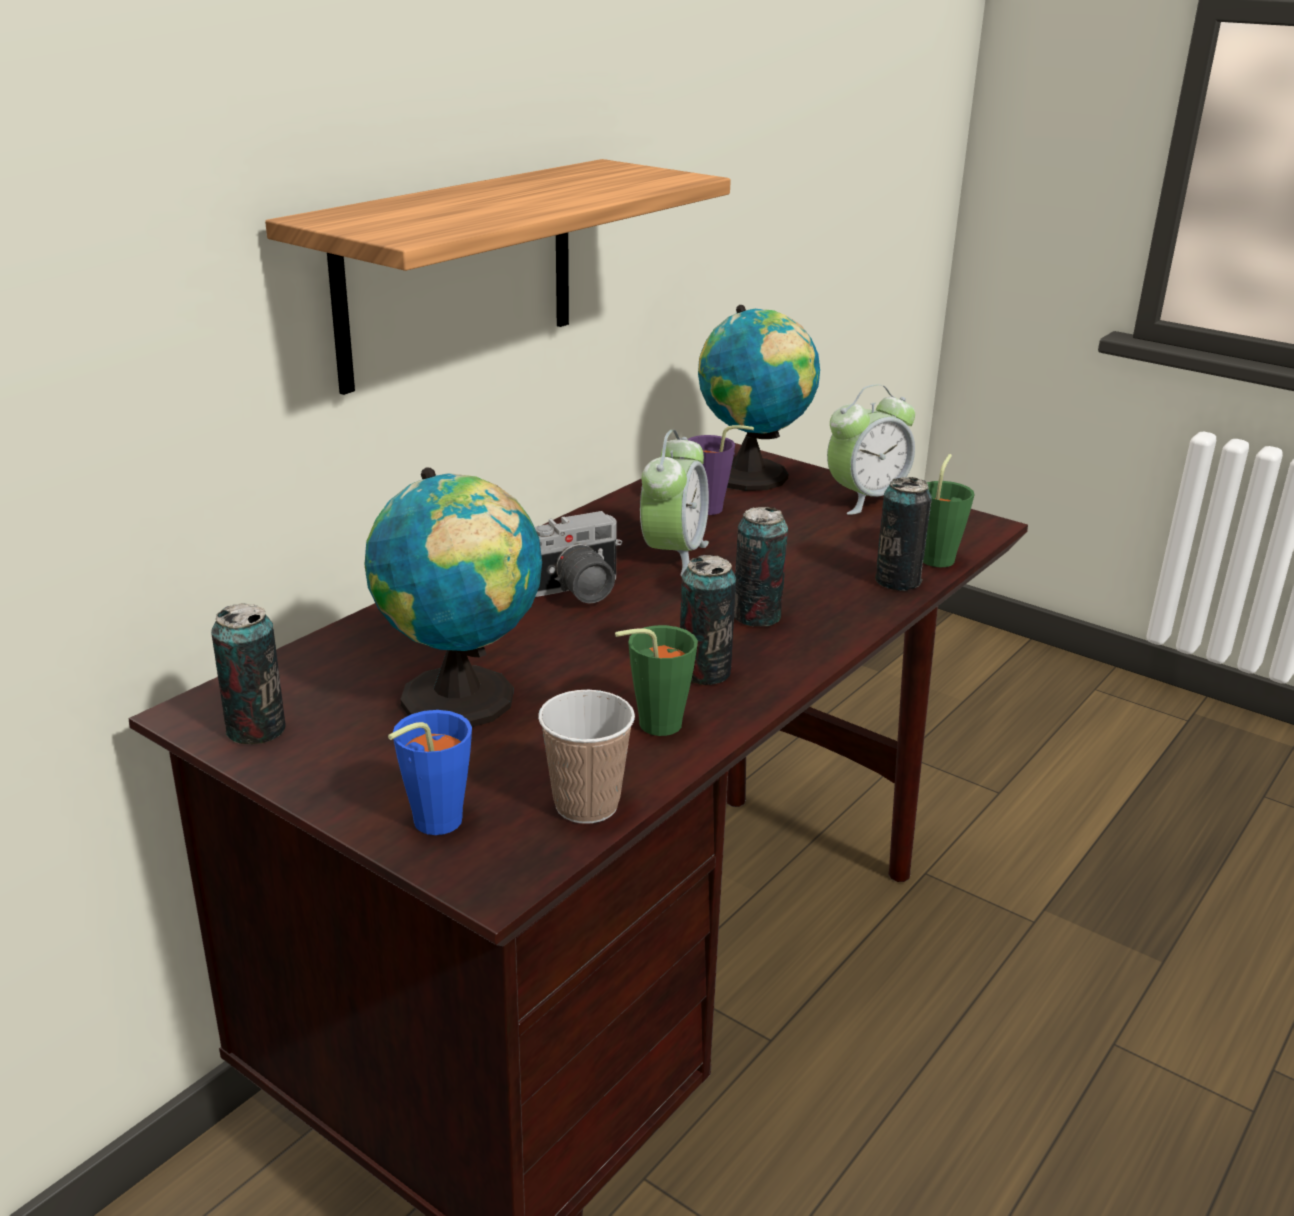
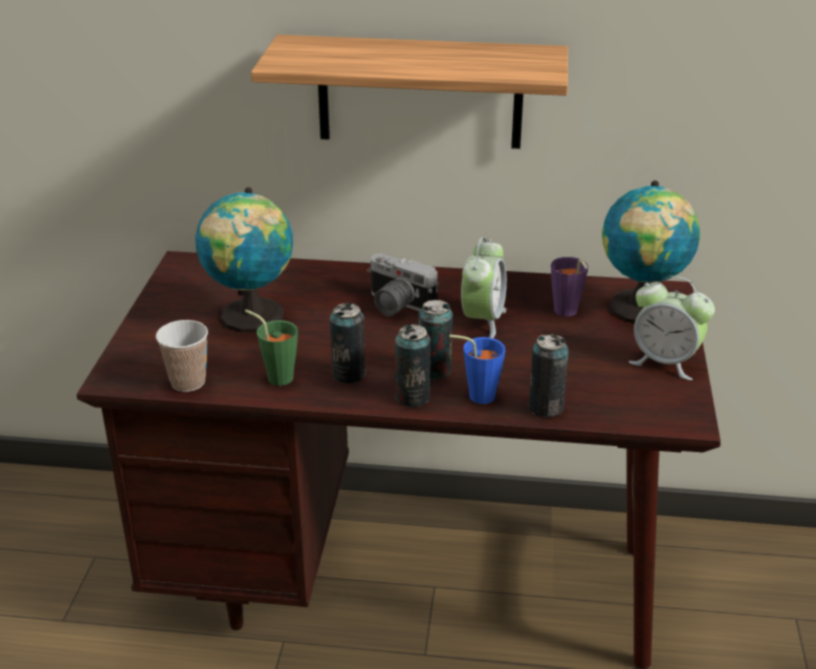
camera: 60 degrees right, 5 degrees up
can [211,603,286,744] -> can moved to [395,324,430,407]
blue cup [388,710,472,835] -> blue cup moved to [449,335,505,404]
alarm clock [640,430,709,577] -> alarm clock turned 60 degrees counterclockwise [461,237,507,338]
green cup [923,454,975,567] -> none

